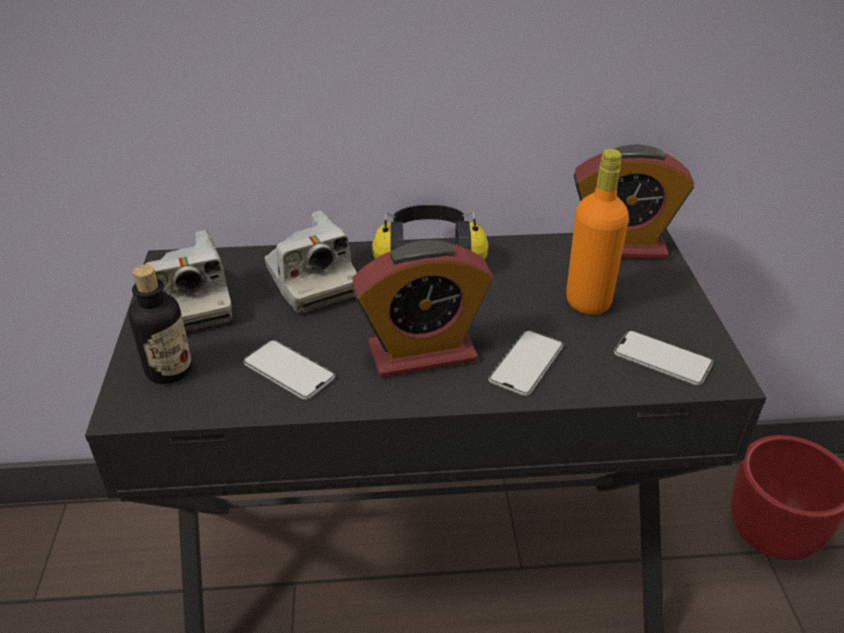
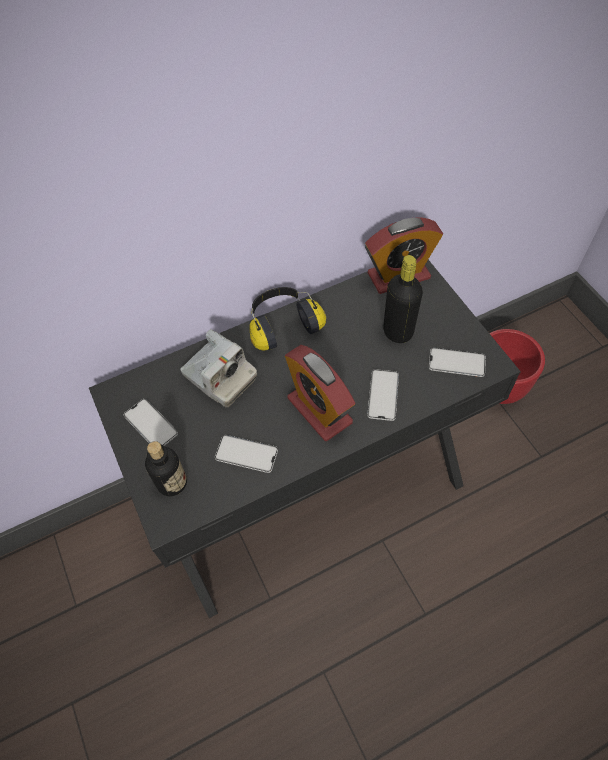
camera: 20 degrees left, 20 degrees up
camera [145,230,232,332] -> phone [124,399,178,446]
alarm clock [352,240,493,378] -> alarm clock turned 90 degrees clockwise [285,345,355,441]
orange bottle [566,149,629,315] -> black bottle [383,255,423,343]

